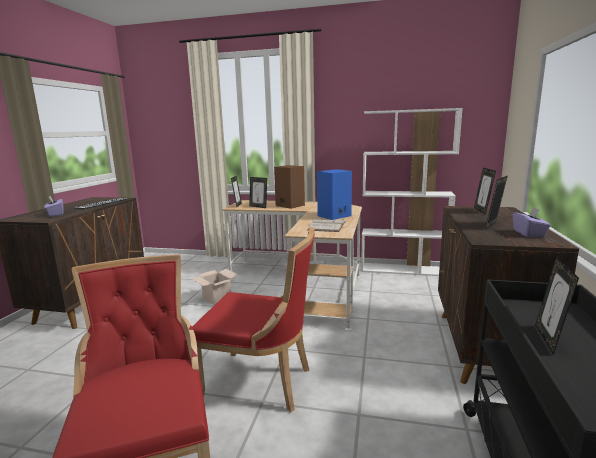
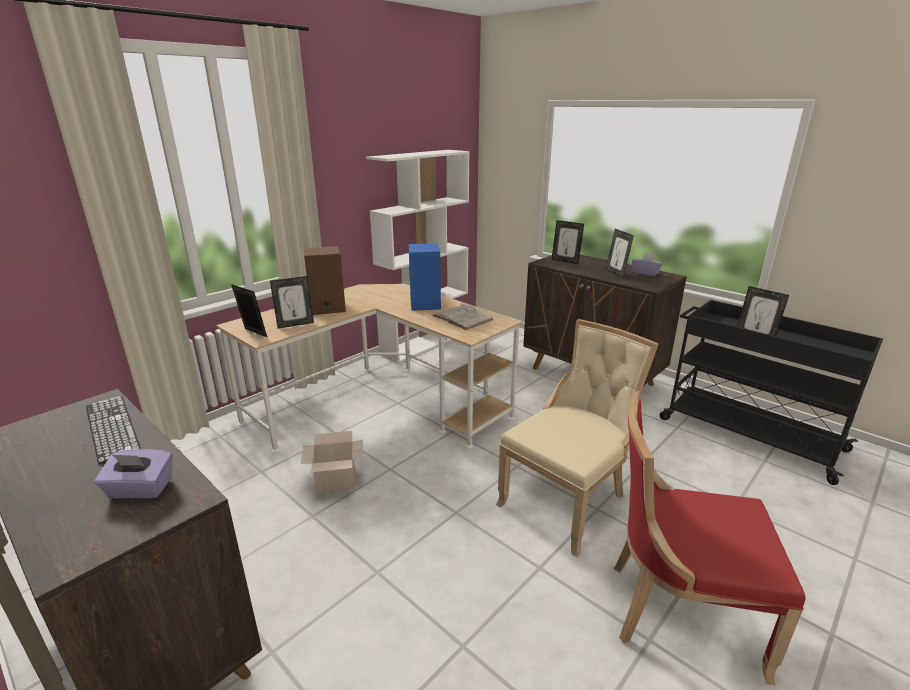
camera: 60 degrees left, 10 degrees up
red chair [192,227,315,412] -> beige chair [496,319,658,557]

